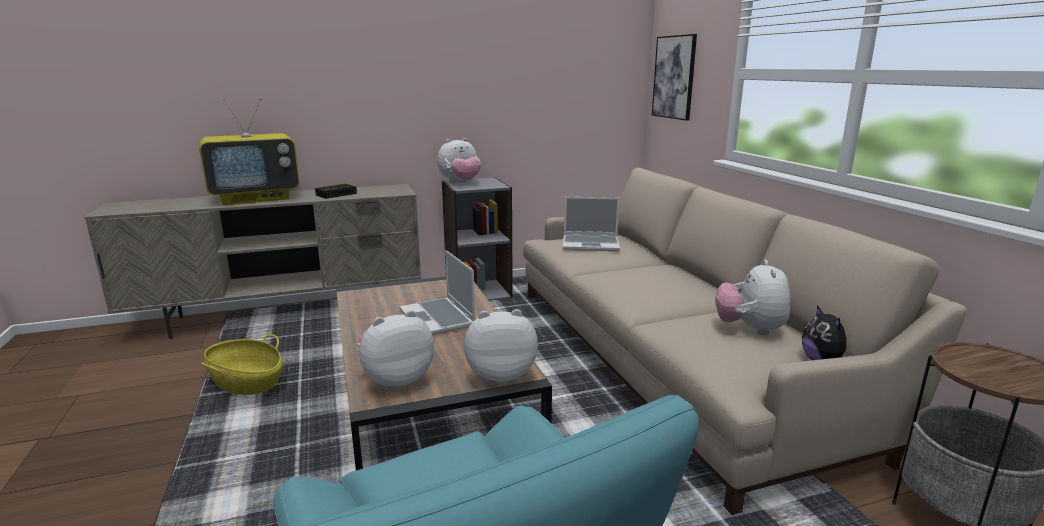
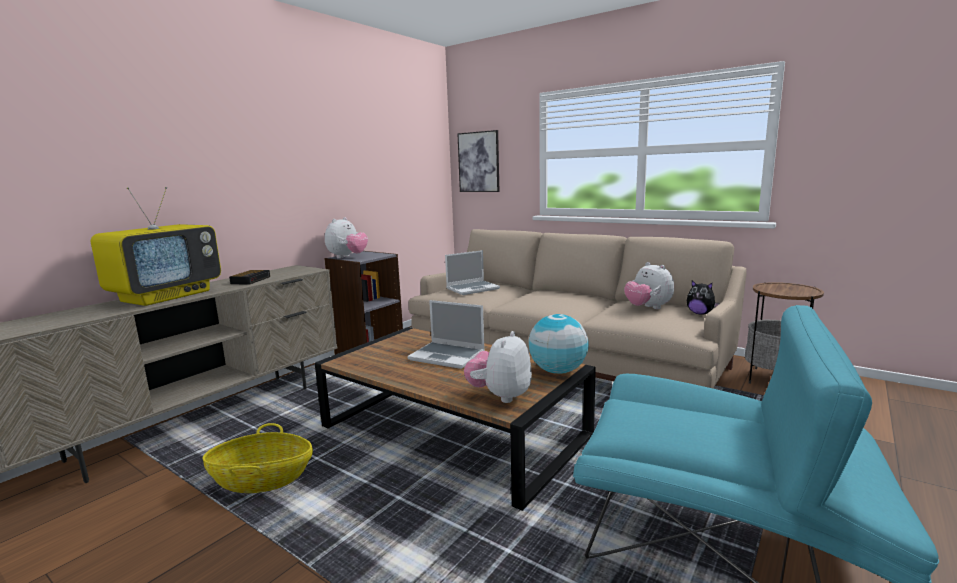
camera: 35 degrees left, 5 degrees down
plush toy [464,309,538,384] -> globe [529,314,589,374]

